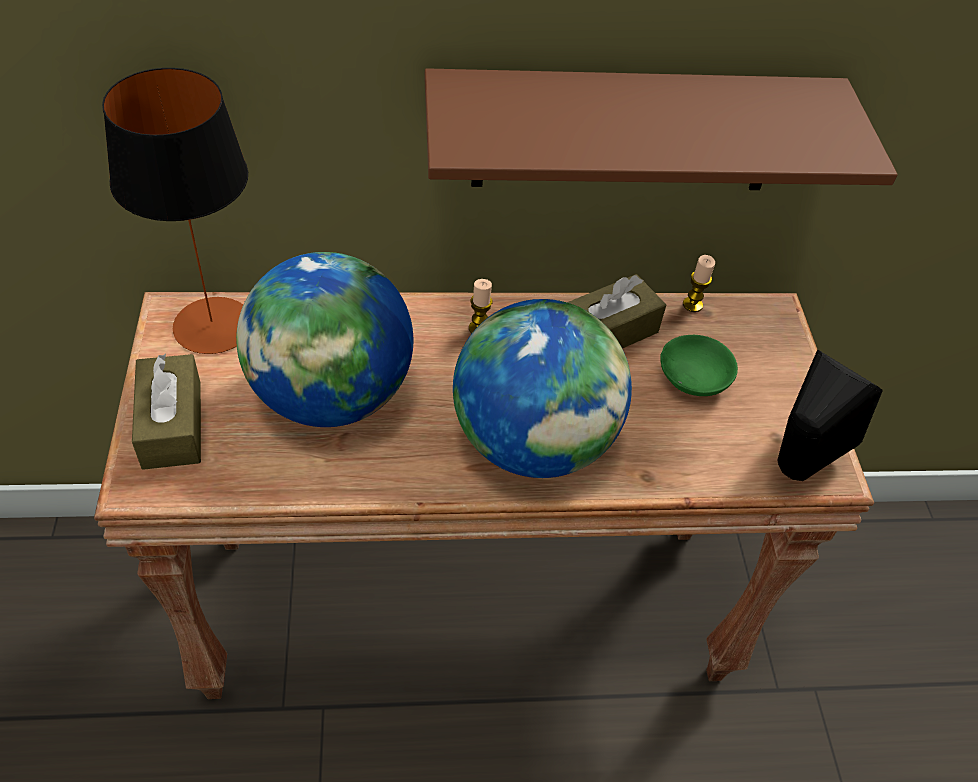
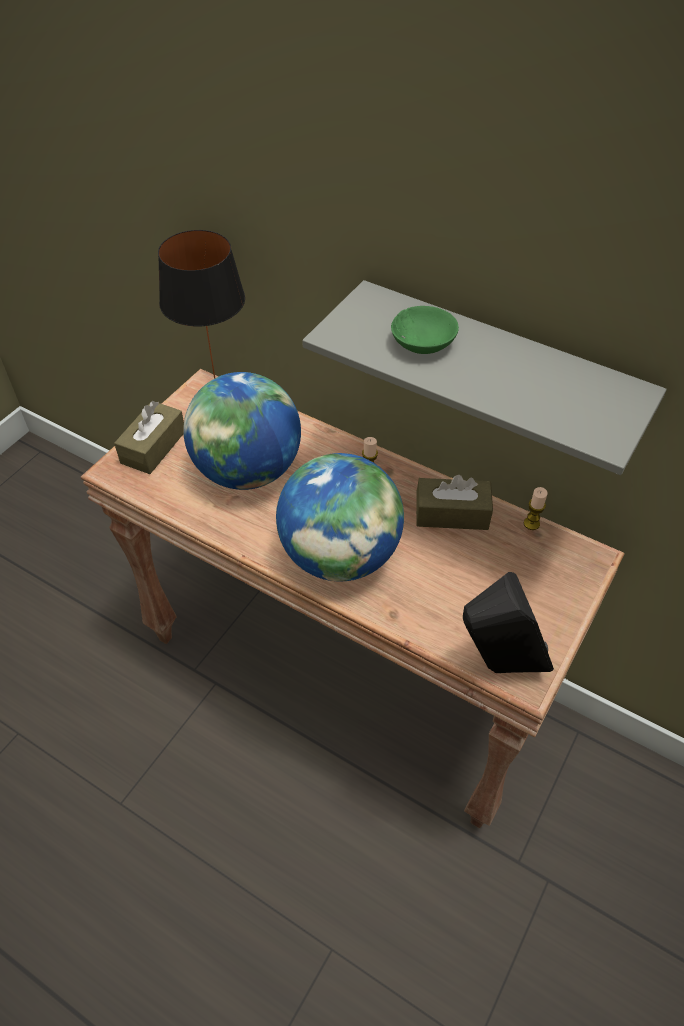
camera: 40 degrees right, 0 degrees up
brown shelf [425,68,898,190] -> grey shelf [302,280,666,475]
green bowl [660,335,738,396] -> green bowl moved to [391,306,459,354]

